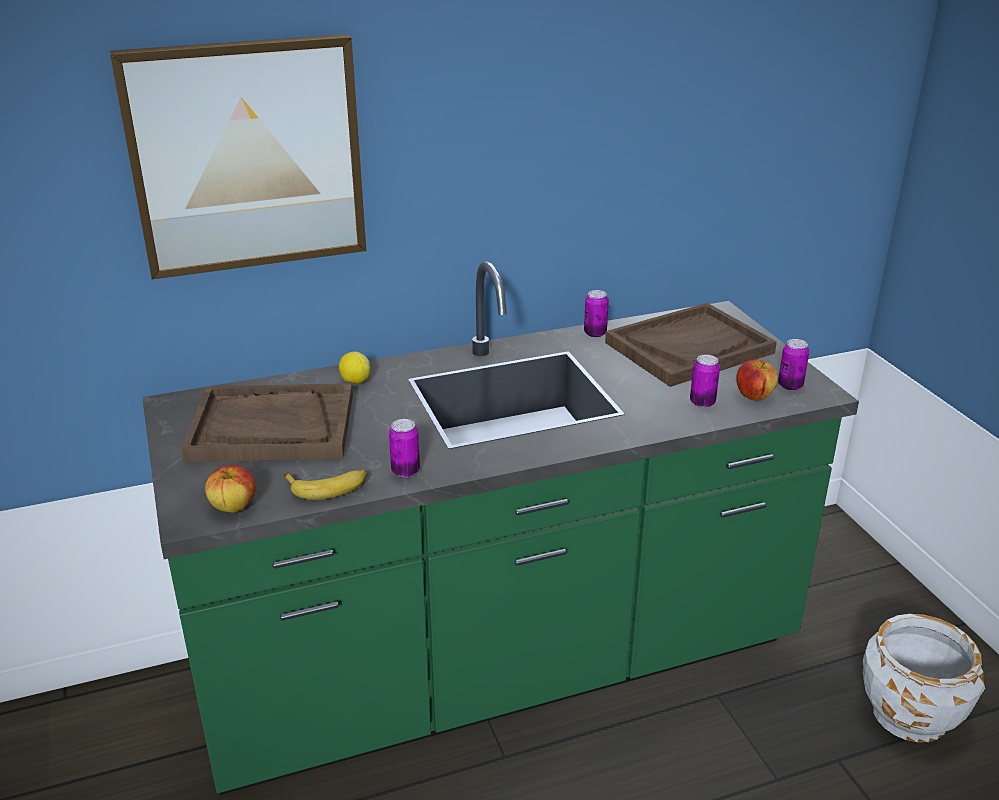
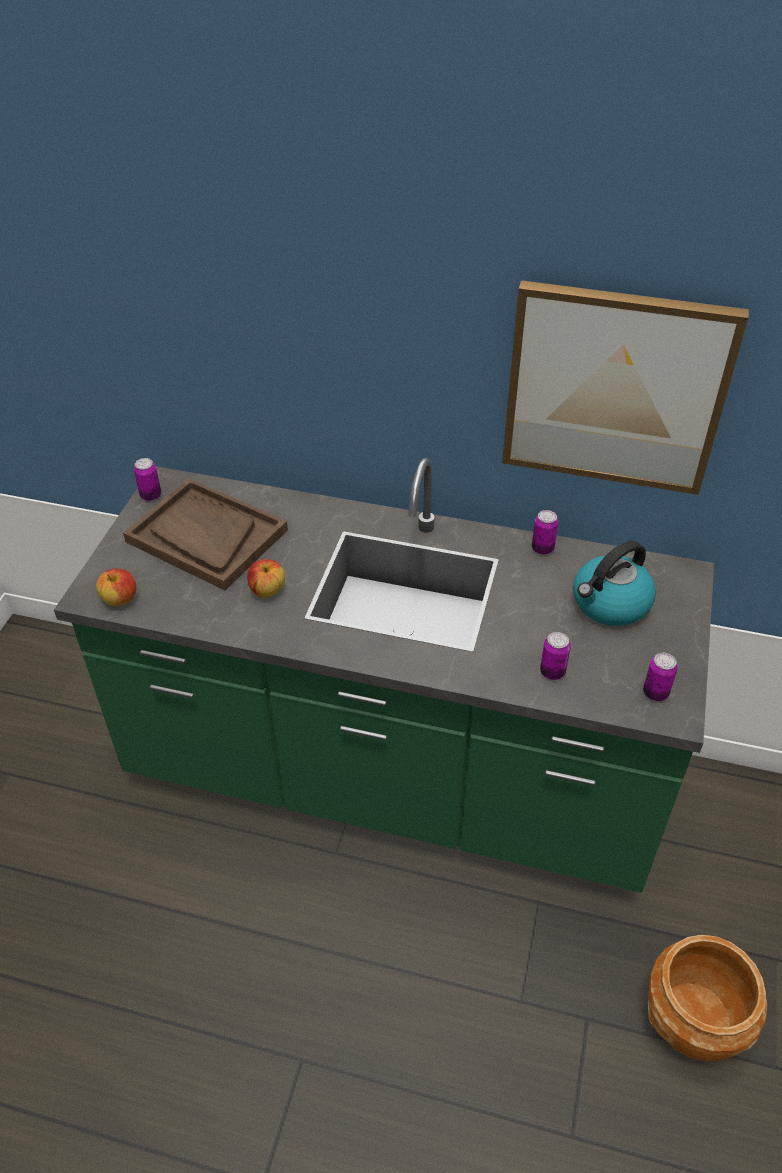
camera: 35 degrees right, 15 degrees up
picture [110,34,366,279] -> picture moved to [502,280,749,495]
banana [283,470,368,500] -> none
lemon [339,352,371,384] -> none
can [389,419,420,477] -> can moved to [134,458,161,501]
brown tray [605,303,777,387] -> kettle [573,540,656,626]
apple [736,359,778,400] -> apple moved to [247,559,285,598]
white planter [862,614,985,742] -> brown planter [648,935,767,1061]

